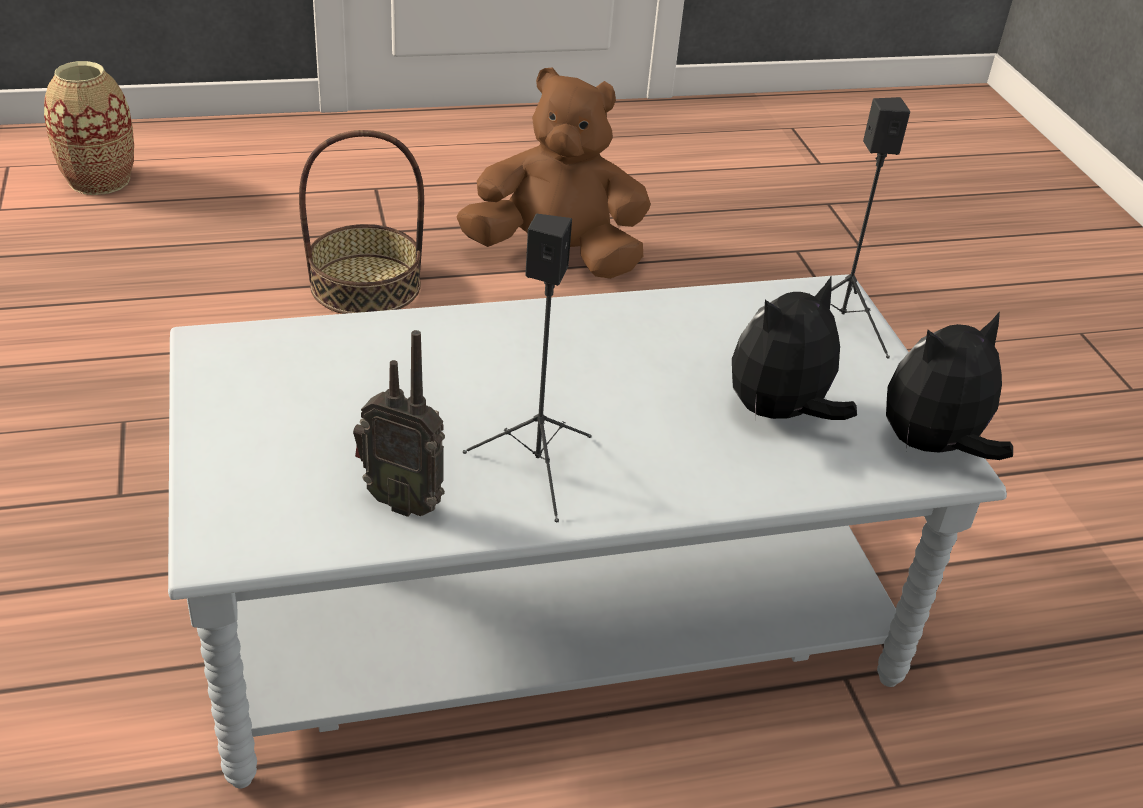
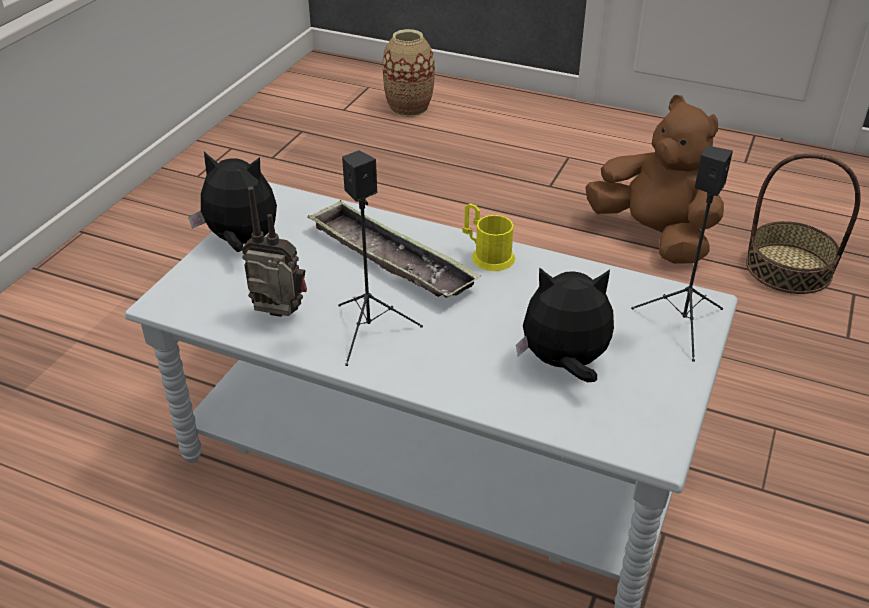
camera: 40 degrees right, 0 degrees up
basket [299,130,424,314] -> basket moved to [746,153,861,294]
radio [353,330,445,517] -> radio turned 135 degrees clockwise [242,187,307,317]
plush toy [886,311,1013,460] -> plush toy moved to [188,152,277,252]
none -> tray [307,200,481,298]
none -> yellow mug [463,203,515,271]

